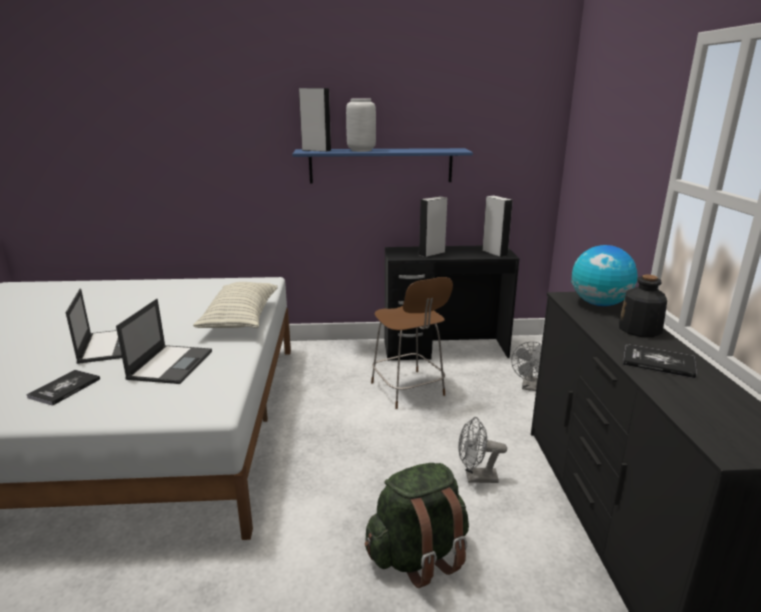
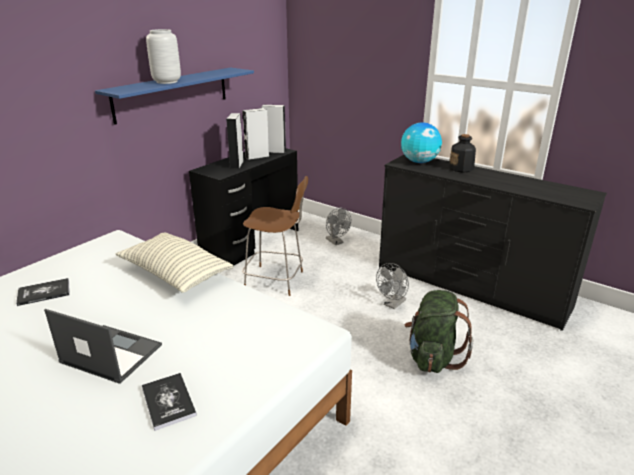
camera: 50 degrees left, 5 degrees up
laptop [116,299,212,384] -> none
grey speaker [299,88,332,152] -> grey speaker moved to [243,108,269,160]
book [623,344,697,378] -> book moved to [16,278,70,306]

